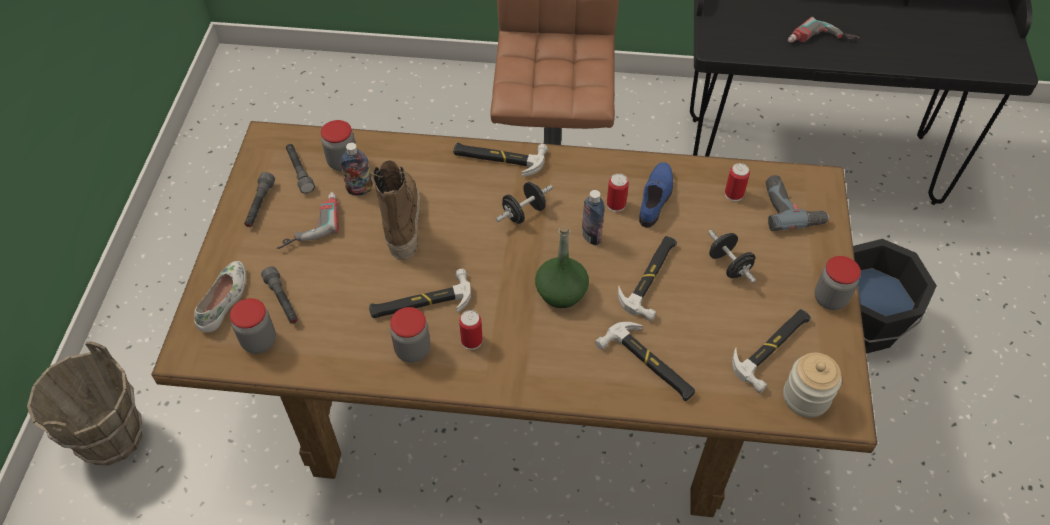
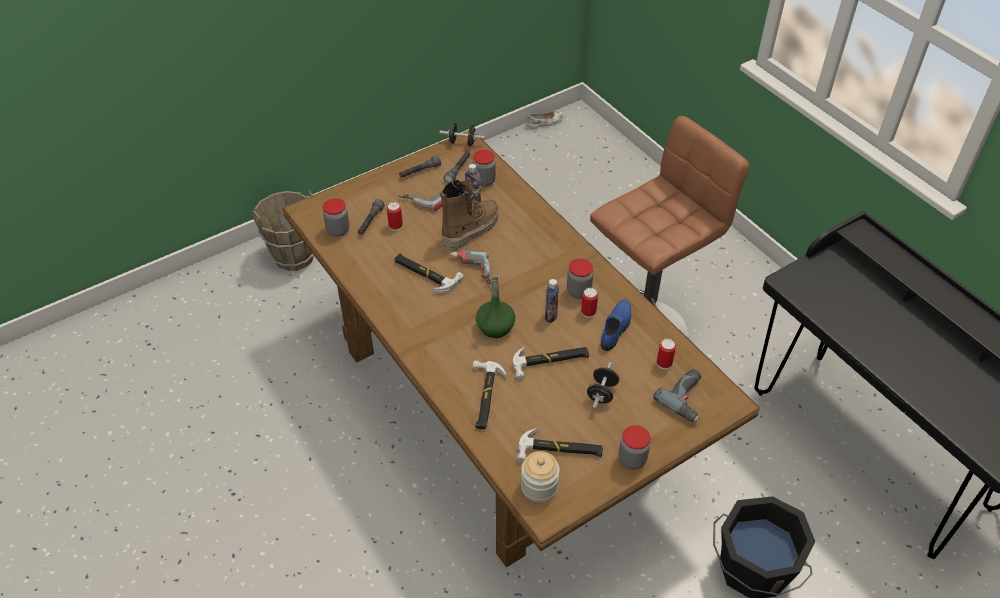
camera: 50 degrees right, 5 degrees down
white shoe [194,261,246,333] -> white shoe moved to [526,111,564,129]
jar [390,307,430,363] -> jar moved to [567,259,593,299]
hammer [453,142,548,177] -> none
can [459,310,483,350] -> can moved to [387,202,403,231]
black dumbbell [496,182,553,224] -> black dumbbell moved to [440,123,485,146]
blue shoe [639,162,673,228] -> blue shoe turned 45 degrees counterclockwise [601,300,631,351]
power drill [788,17,860,42] -> power drill moved to [450,250,492,284]

